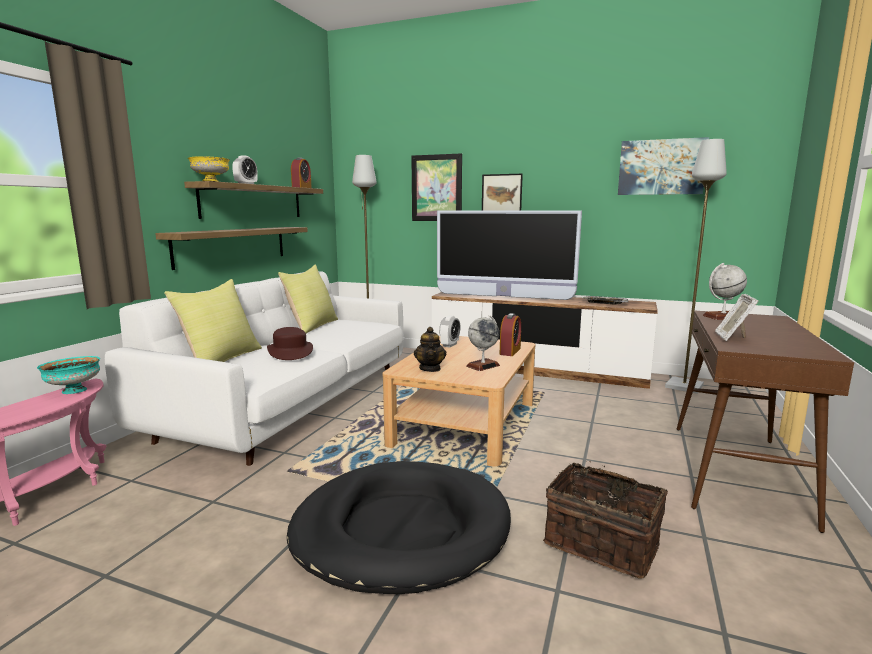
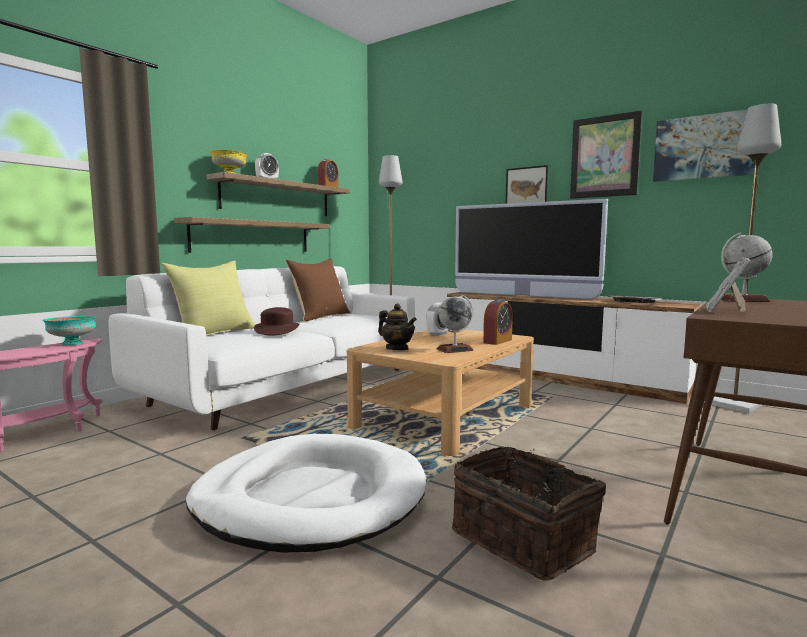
camera: 15 degrees right, 5 degrees down
yellow pillow [278,265,338,334] -> brown pillow [286,258,350,321]
black dog bed [287,461,511,594] -> white dog bed [186,434,426,552]
picture [411,153,462,221] -> picture moved to [570,110,642,199]
teapot [414,327,446,372] -> teapot turned 60 degrees counterclockwise [378,303,417,350]

